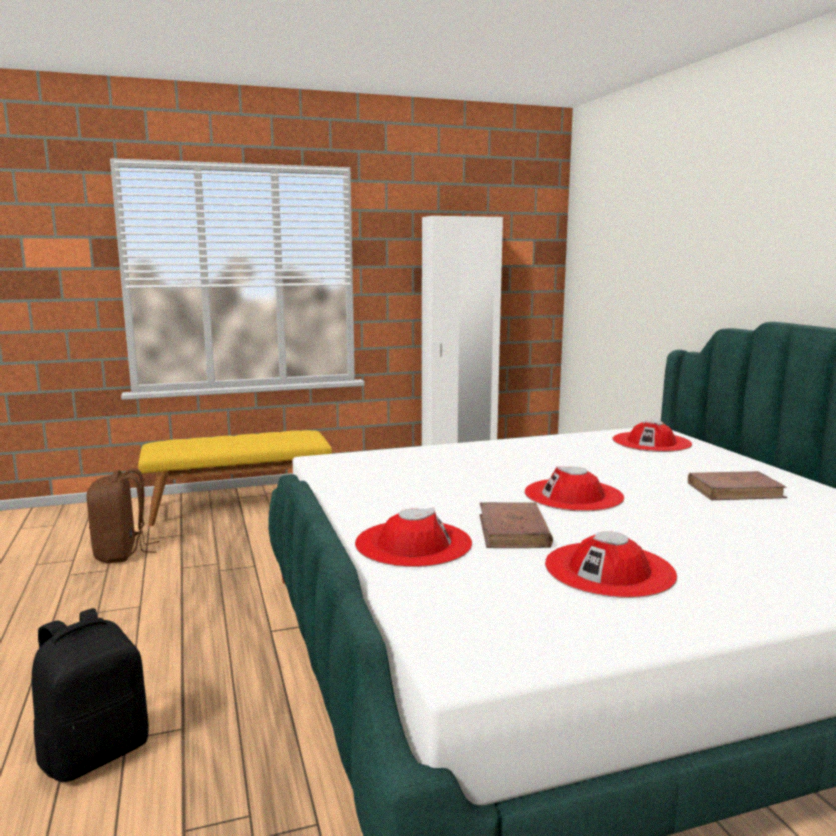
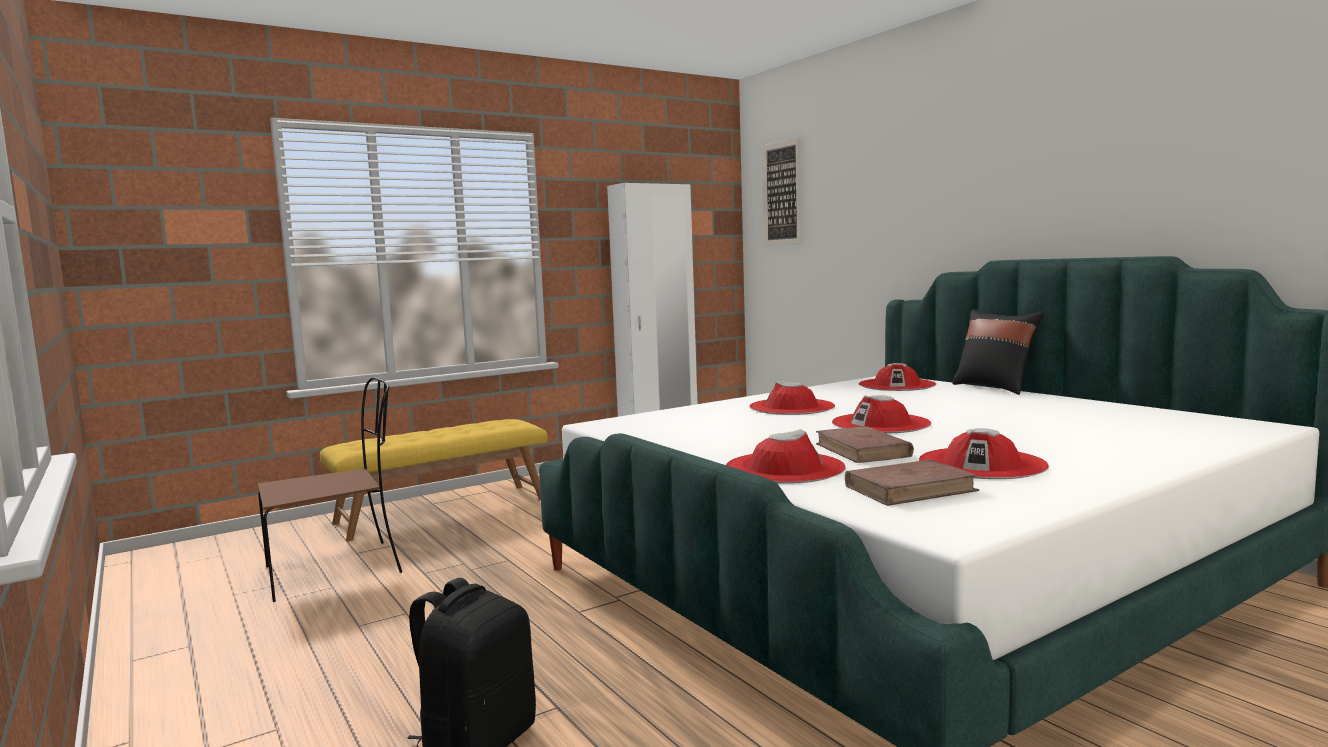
camera: 15 degrees left, 5 degrees down
brown backpack [86,468,159,563] -> brown chair [258,377,402,602]
brown book [688,471,787,500] -> brown book moved to [845,459,979,506]
none -> red hat [749,381,835,415]
none -> picture [762,137,803,246]
none -> black pillow [953,309,1043,395]

